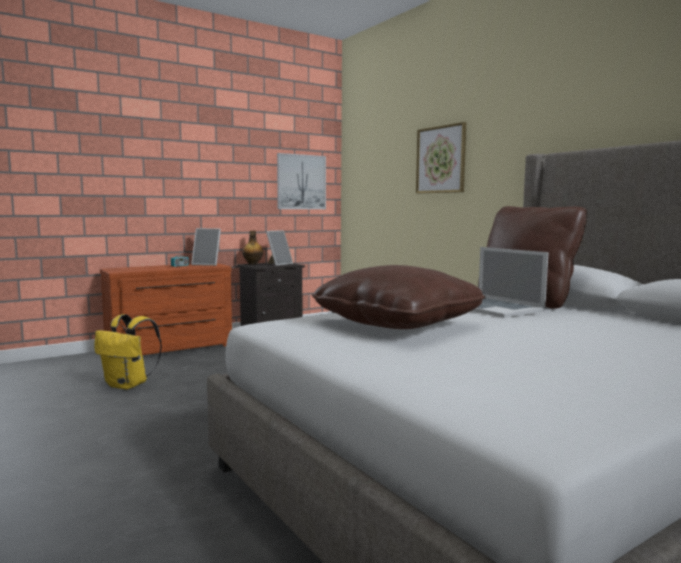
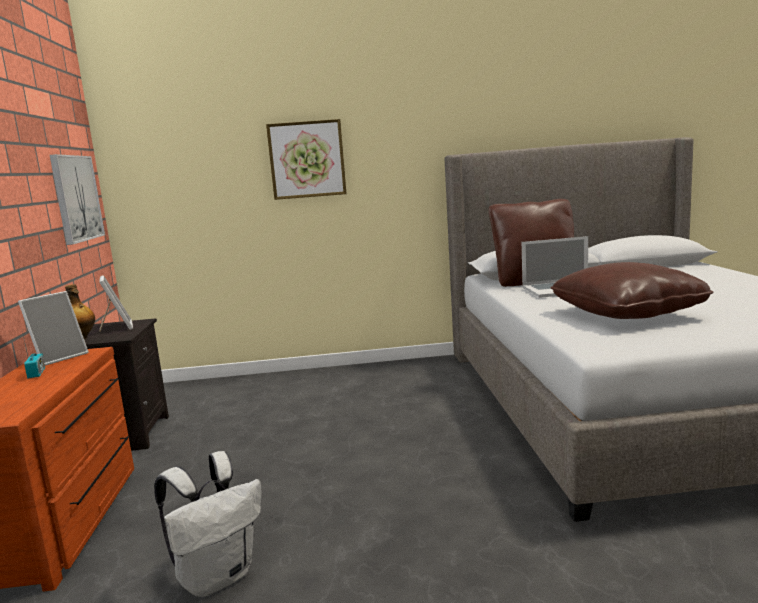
camera: 60 degrees left, 5 degrees up
yellow backpack [94,314,162,390] -> white backpack [154,451,262,597]

